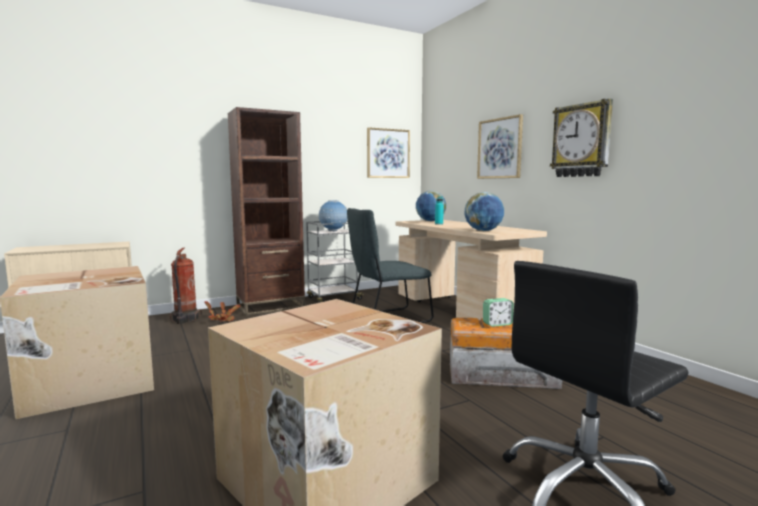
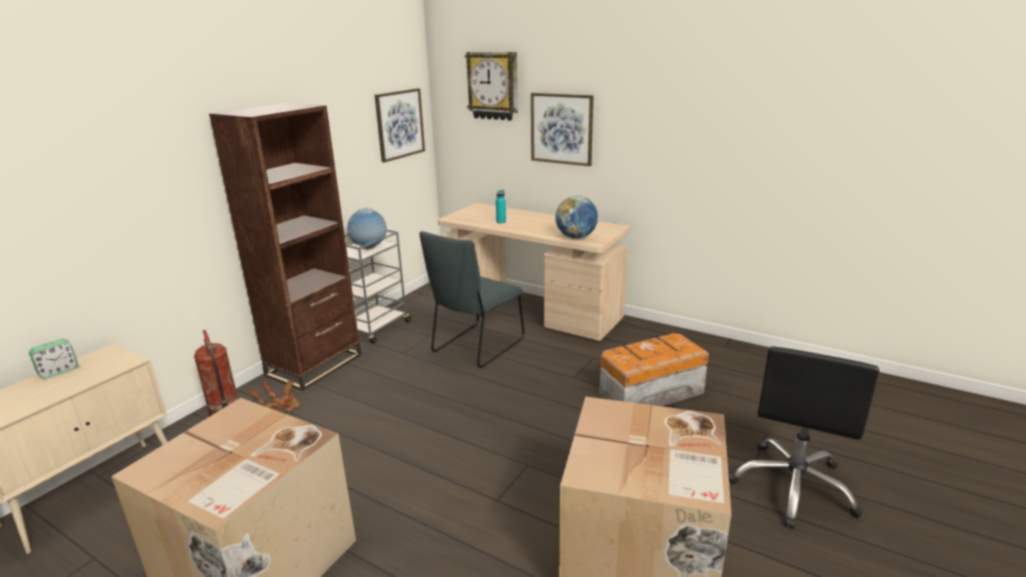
camera: 30 degrees left, 15 degrees up
globe [416,190,446,221] -> none
alarm clock [483,298,514,327] -> alarm clock moved to [29,339,78,379]
wall clock [550,99,613,177] -> wall clock moved to [465,52,518,121]

